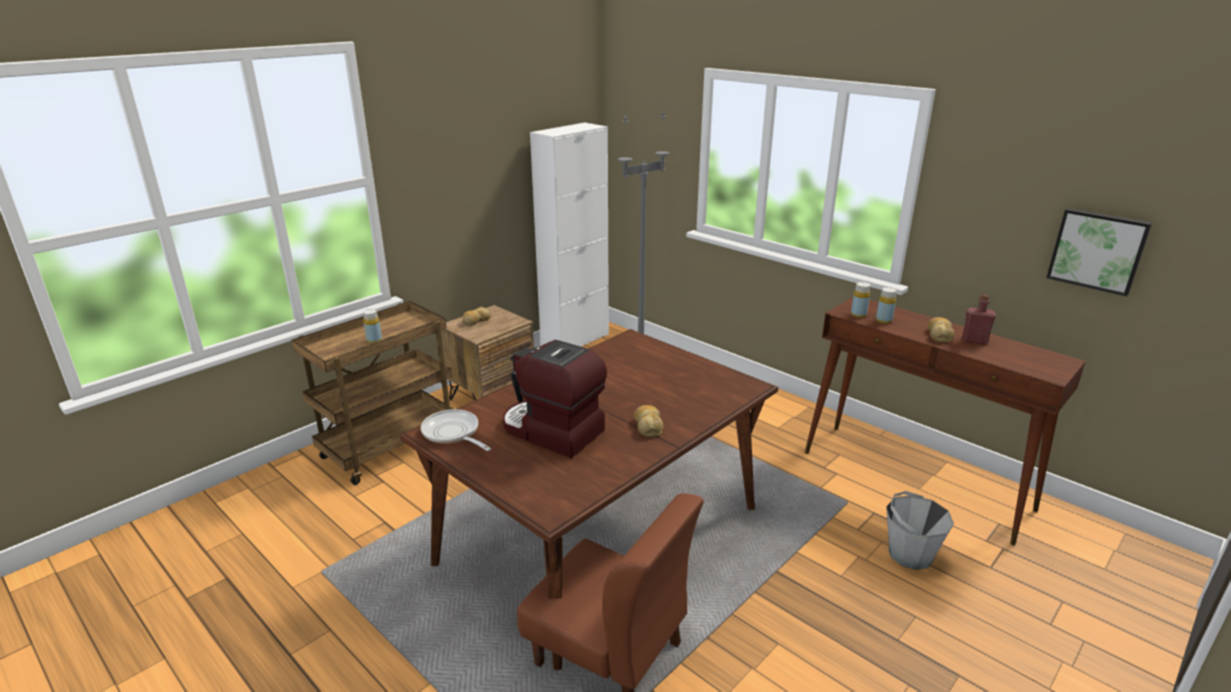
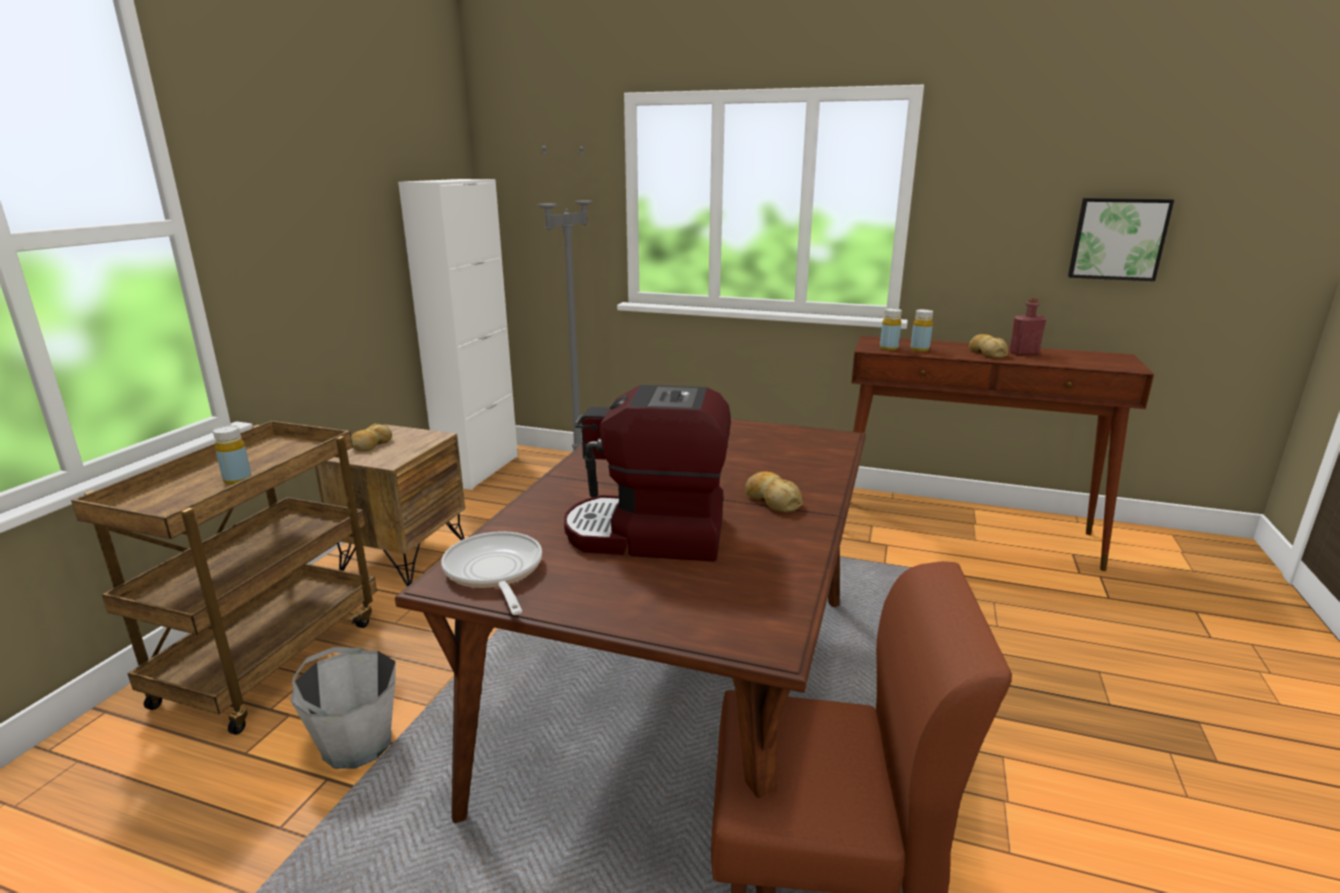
camera: 25 degrees left, 5 degrees down
frying pan [421,409,491,451] -> frying pan turned 45 degrees clockwise [441,531,542,615]
grey bucket [886,491,954,570] -> grey bucket moved to [291,647,396,769]

